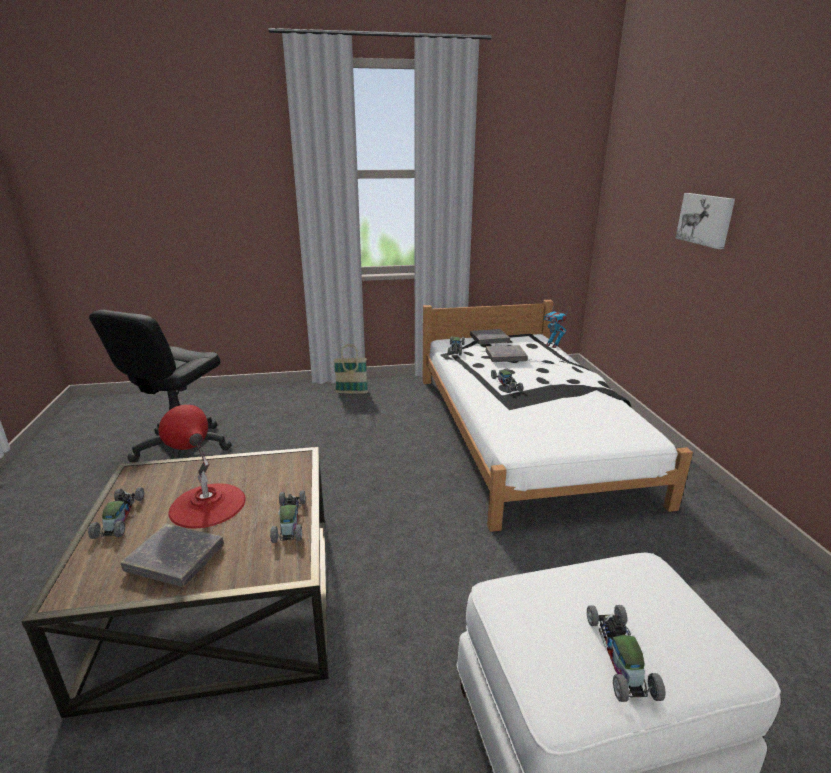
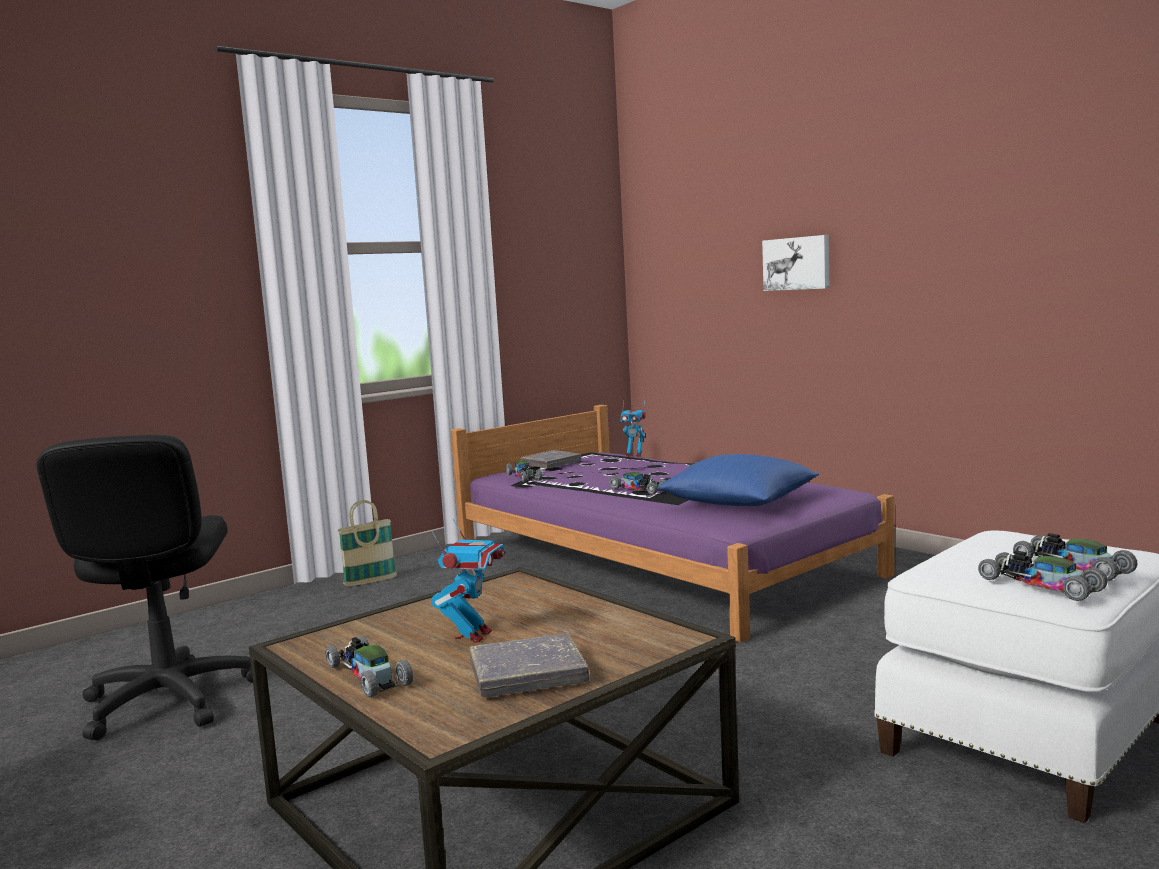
camera: 30 degrees left, 15 degrees down
red table lamp [158,404,246,528] -> toy robot [431,519,505,643]
toy car [270,491,305,543] -> toy car moved to [978,550,1108,601]
white bed [423,300,693,532] -> purple bed [451,405,894,643]
grey book [486,345,528,362] -> none
none -> blue pillow [658,454,819,506]

